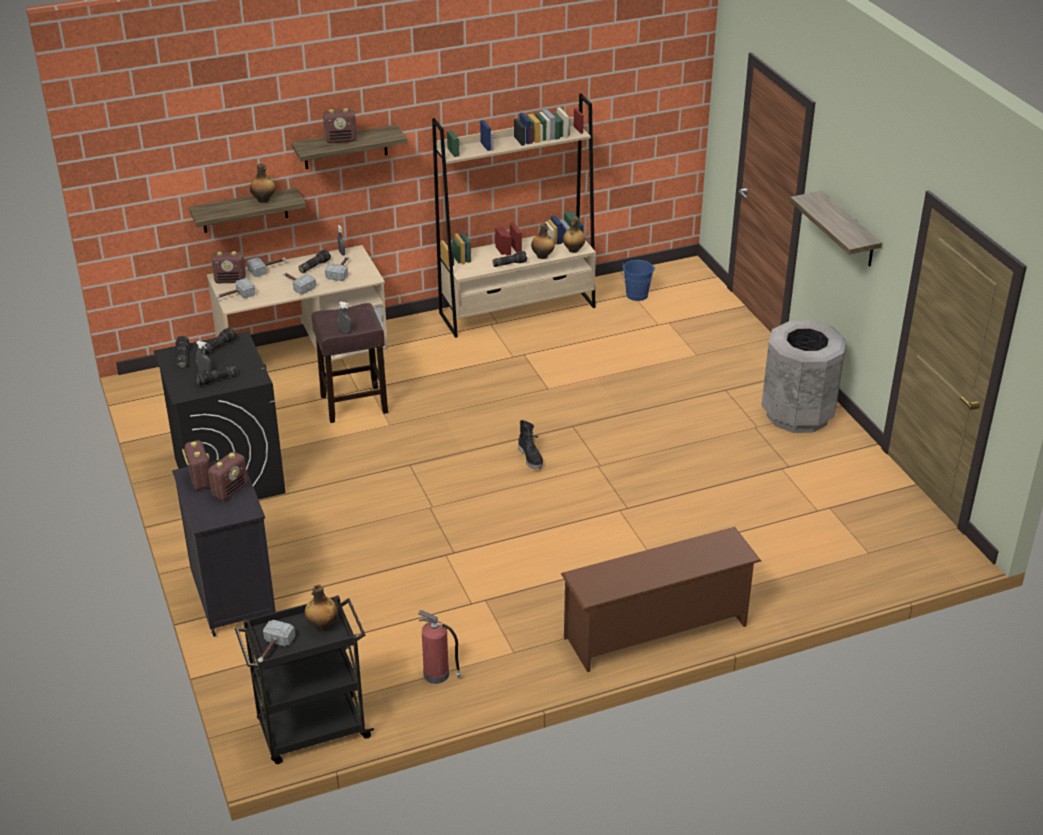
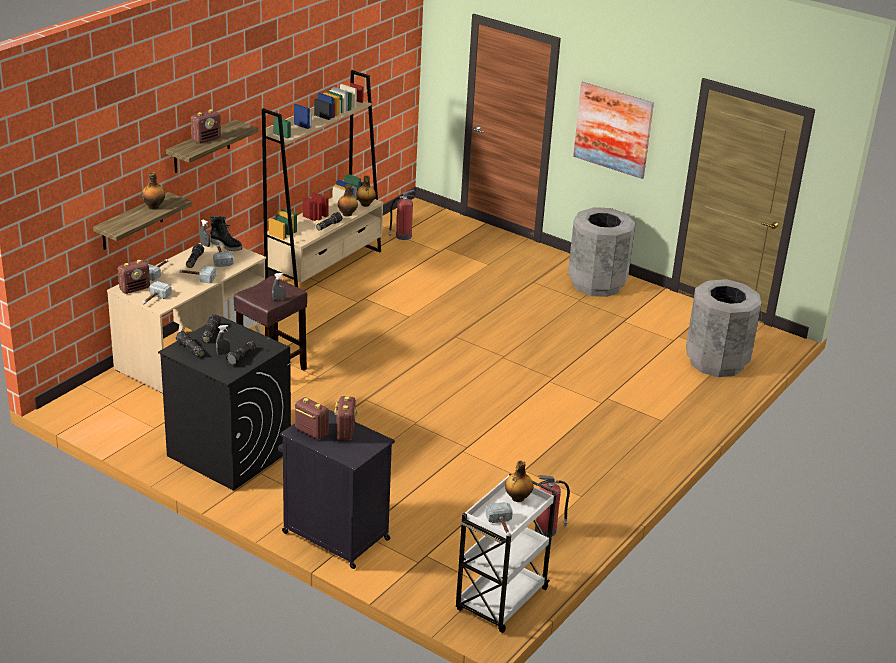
camera: 35 degrees left, 5 degrees down
black cart [235,595,374,764] -> white cart [456,474,557,633]
black boot [518,420,543,469] -> black boot moved to [210,216,243,251]
brown shoe rack [561,527,761,672] -> none
blue bucket [622,260,655,301] -> fire extinguisher [389,189,415,240]
shelf [790,191,882,267] -> picture [573,82,654,179]
none -> grey trash can [686,279,761,377]

